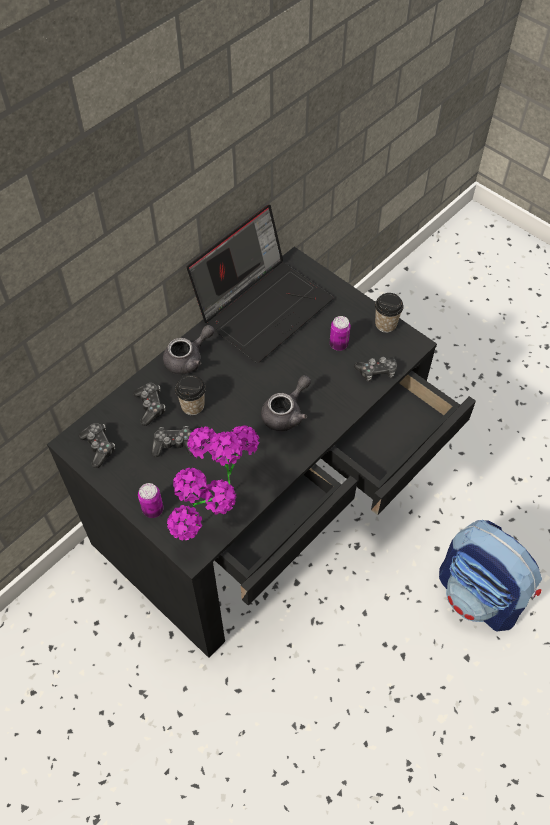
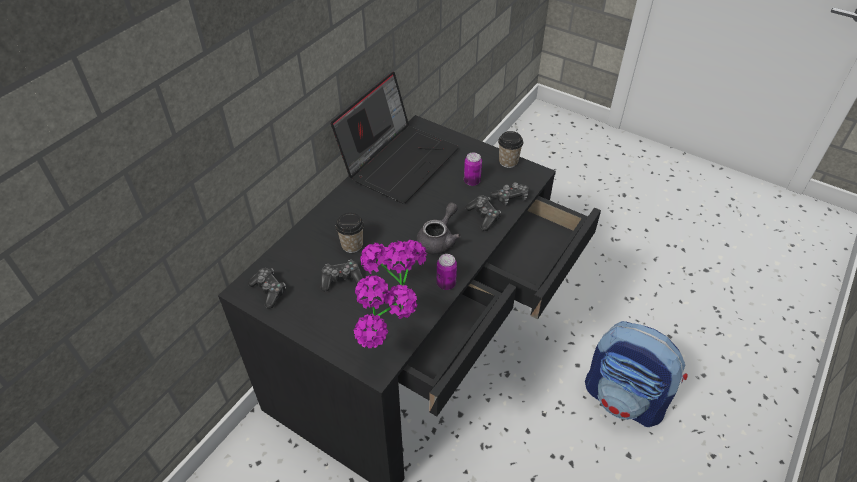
camera: 10 degrees left, 10 degrees down
game controller [134,383,165,426] -> game controller moved to [465,195,501,231]
can [138,483,163,518] -> can moved to [437,254,457,290]
grey teapot [163,325,214,375] -> none

